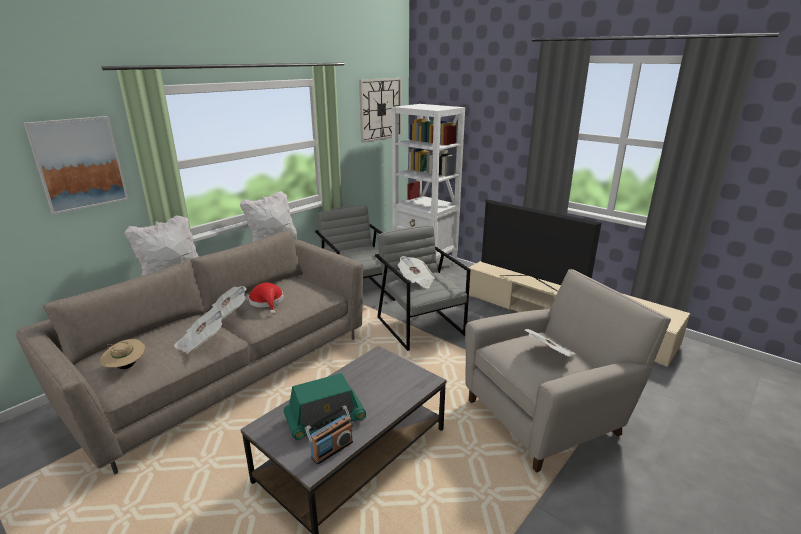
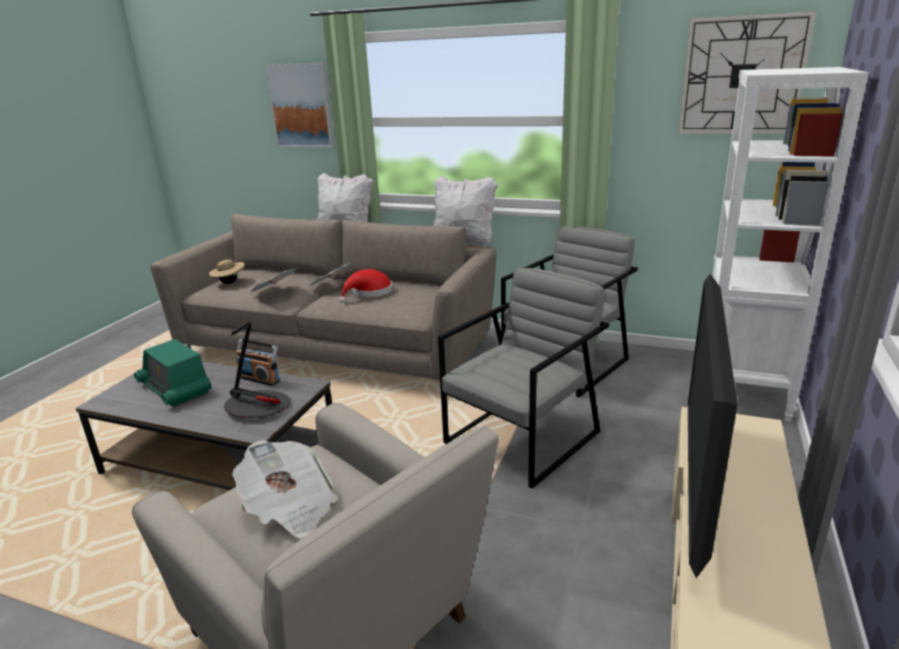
camera: 70 degrees right, 0 degrees up
radio [305,405,353,465] -> radio moved to [236,339,280,386]
newspaper [398,256,435,288] -> none
none -> table lamp [224,322,291,418]

